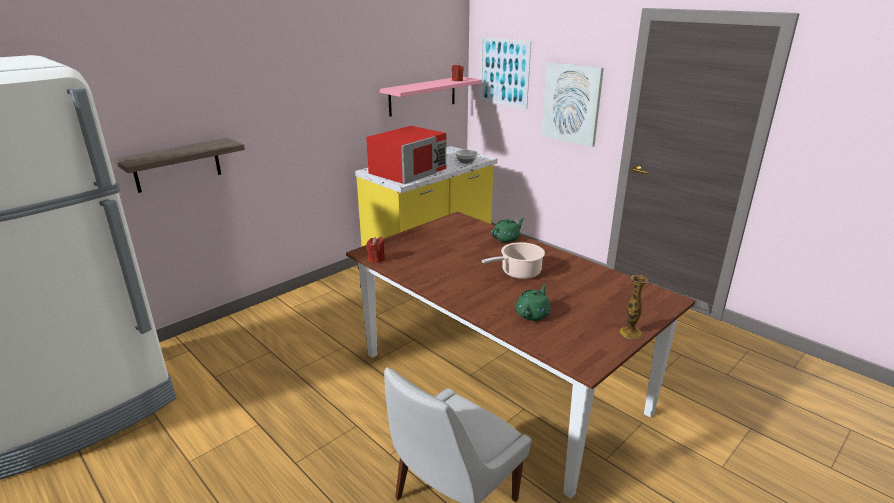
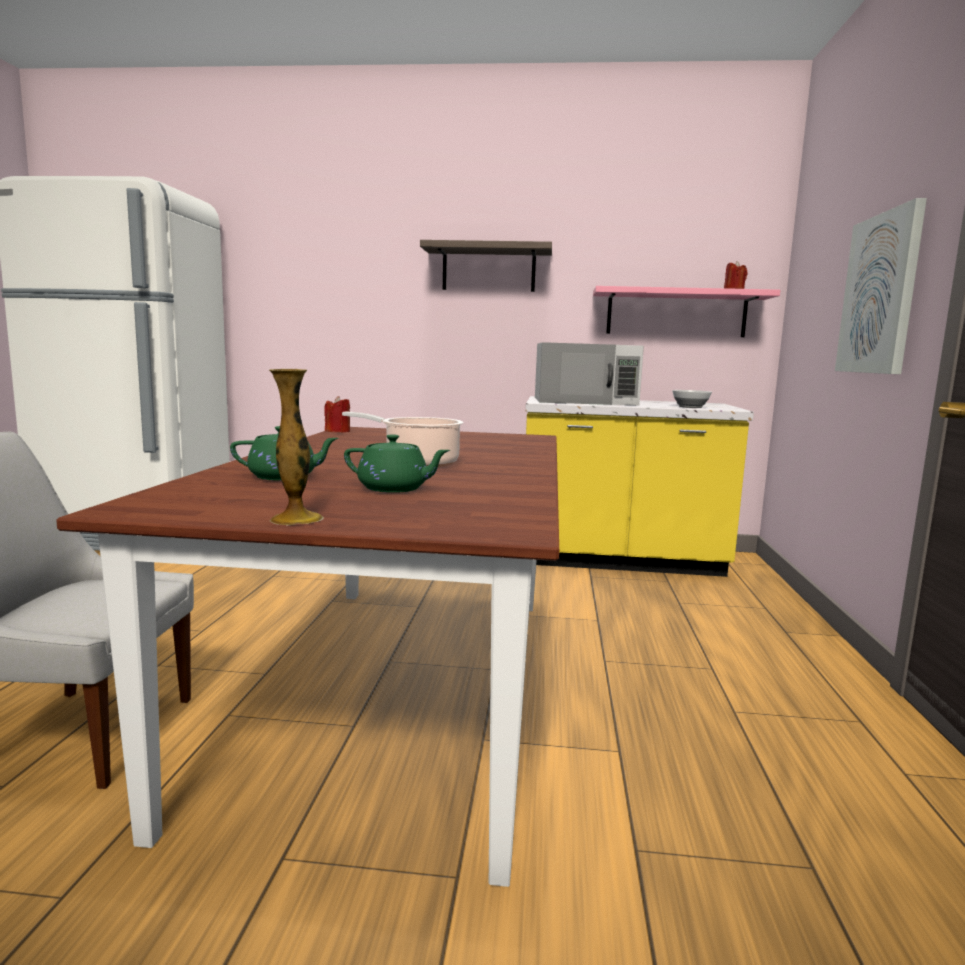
camera: 50 degrees right, 15 degrees down
shelf [113,138,245,193] -> shelf moved to [420,240,552,292]
red microwave [366,126,446,184] -> white microwave [535,342,644,405]
picture [480,37,531,109] -> none
green teapot [491,218,524,243] -> green teapot moved to [344,434,450,493]

